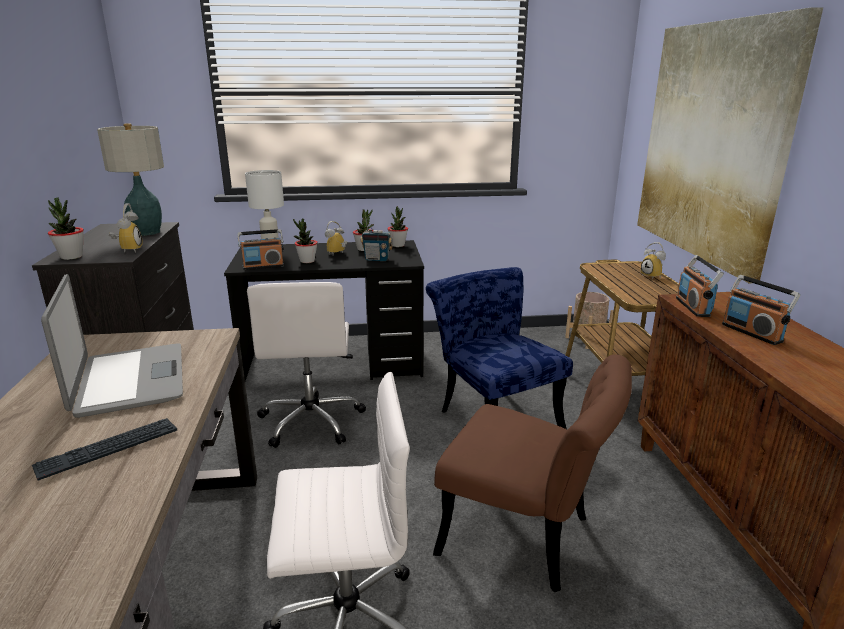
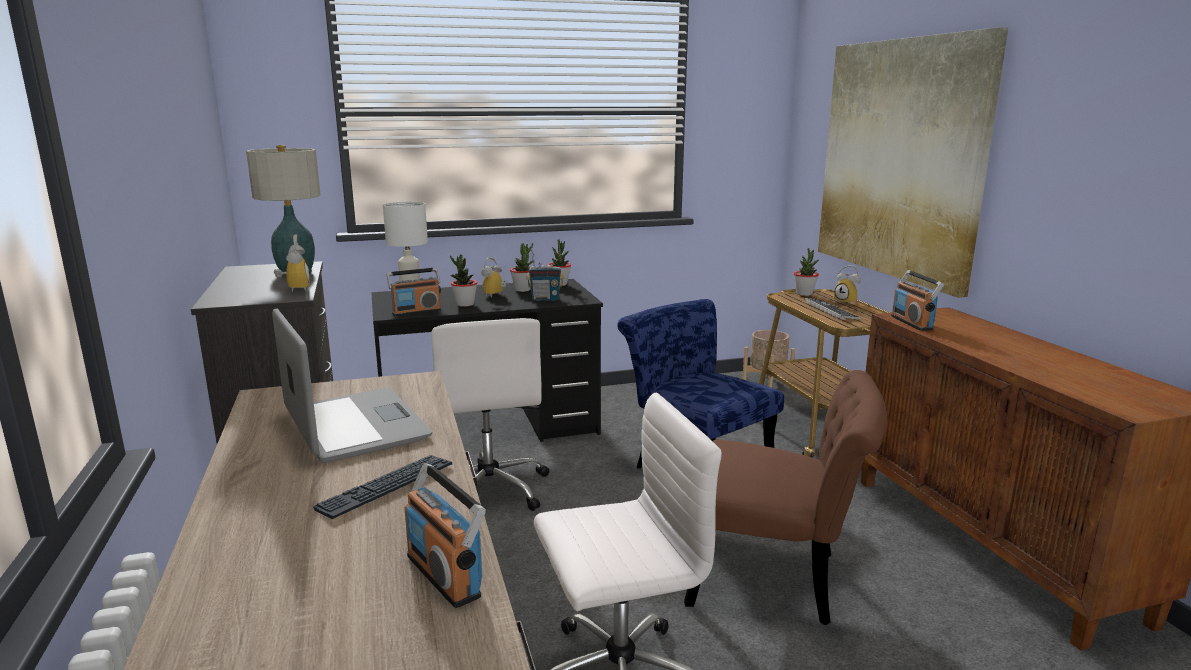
camera: 10 degrees left, 5 degrees down
potted plant [48,197,84,260] -> potted plant moved to [794,248,819,296]
radio [722,275,800,345] -> radio moved to [404,463,486,608]
none -> keyboard [805,298,860,320]

